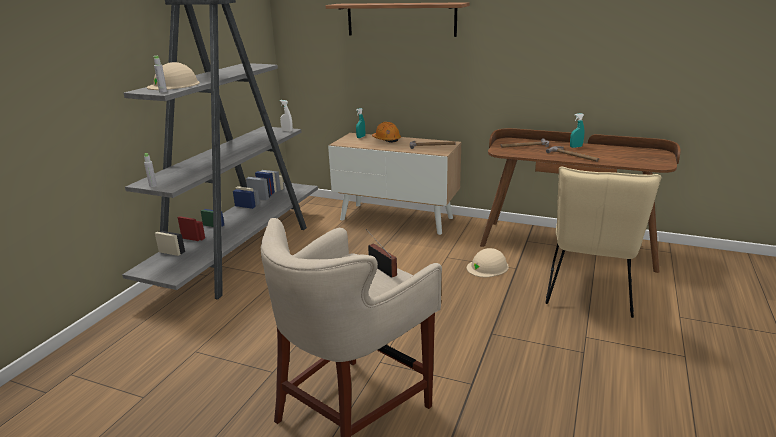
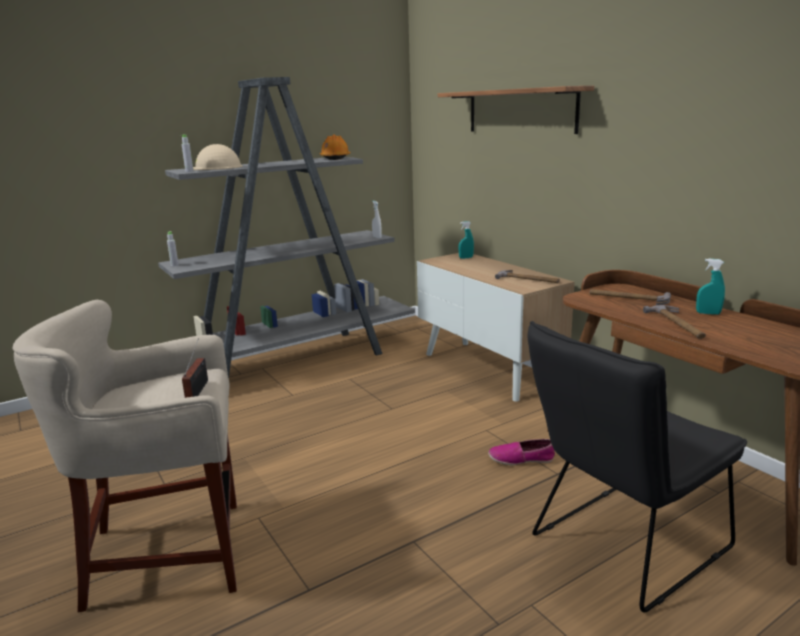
camera: 35 degrees right, 5 degrees down
orange hard hat [372,122,401,143] -> orange hard hat moved to [320,134,350,160]
beige hard hat [467,248,509,277] -> shoe [488,439,555,465]
beige chair [545,167,661,318] -> black chair [527,321,747,613]

